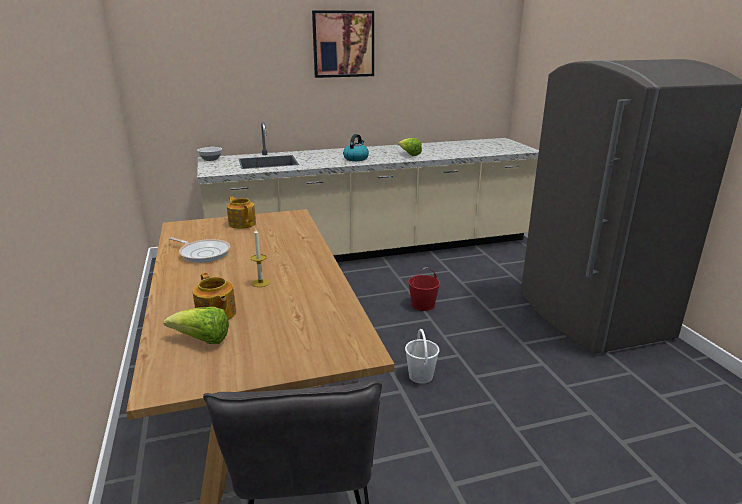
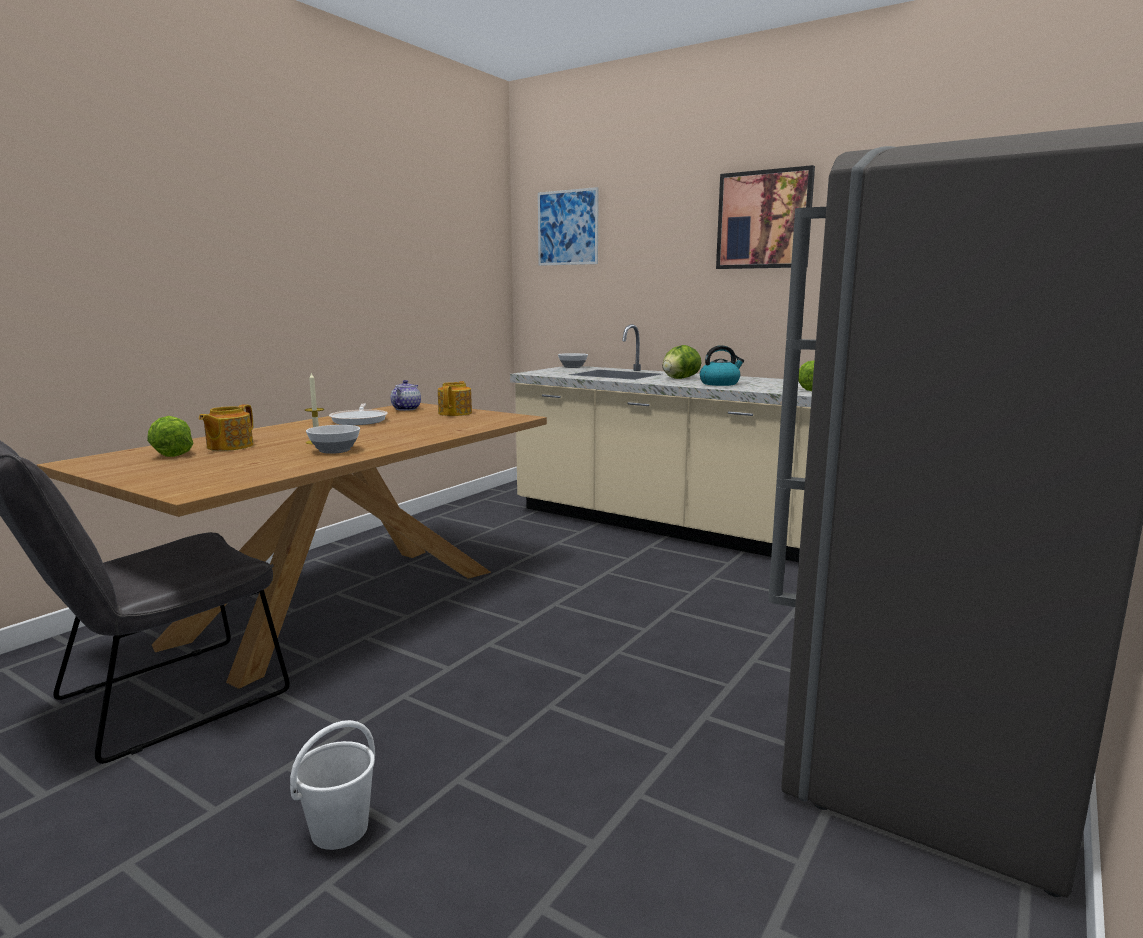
camera: 50 degrees right, 10 degrees down
white bucket [405,329,439,384] -> white bucket moved to [290,720,375,850]
red bucket [408,267,440,311] -> none
none -> bowl [306,425,360,454]
none -> teapot [390,380,421,411]
none -> picture [538,187,599,266]
none -> lettuce [662,345,701,379]

